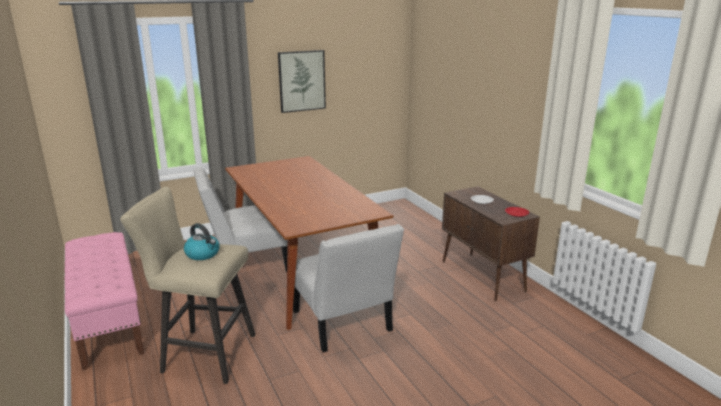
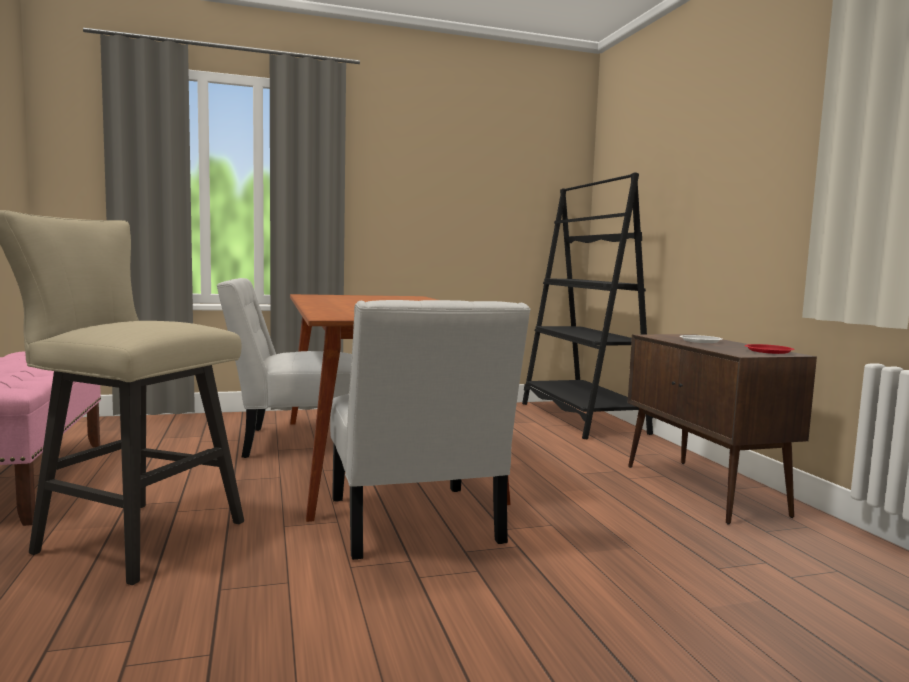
camera: 10 degrees right, 15 degrees down
kettle [184,223,219,260] -> none
picture [278,50,326,113] -> none
none -> black bookcase [522,172,653,439]

